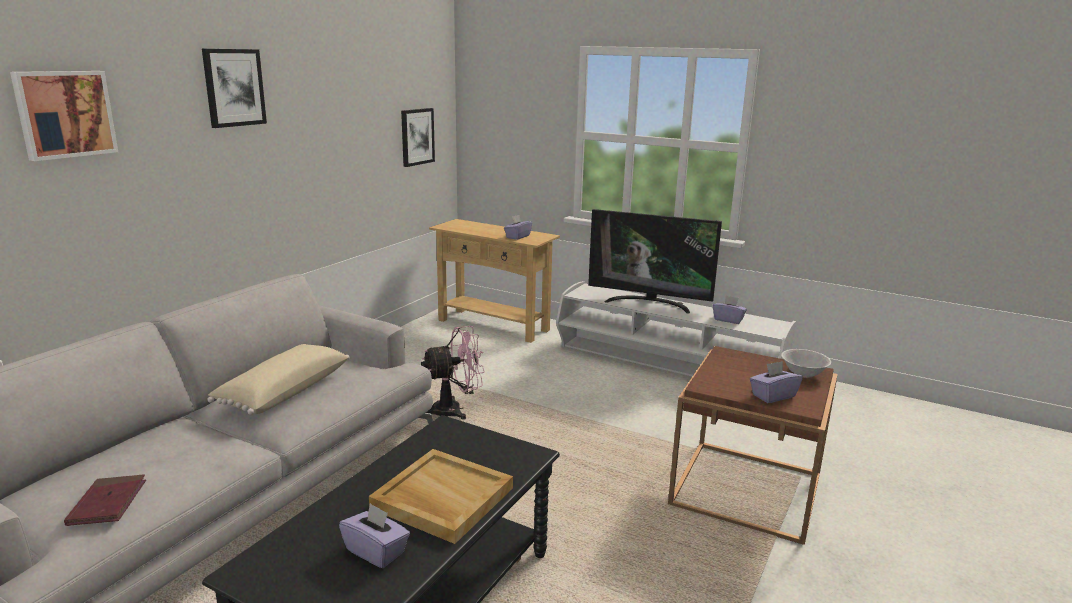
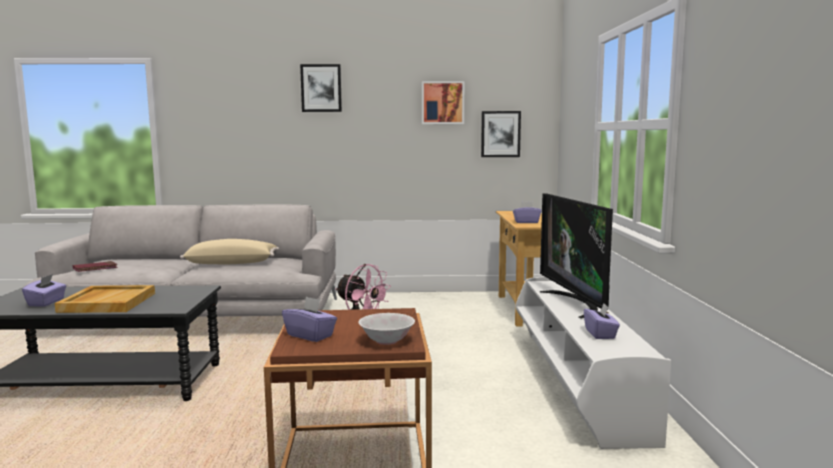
camera: 60 degrees right, 10 degrees down
picture [10,71,118,161] -> picture moved to [422,81,464,124]

